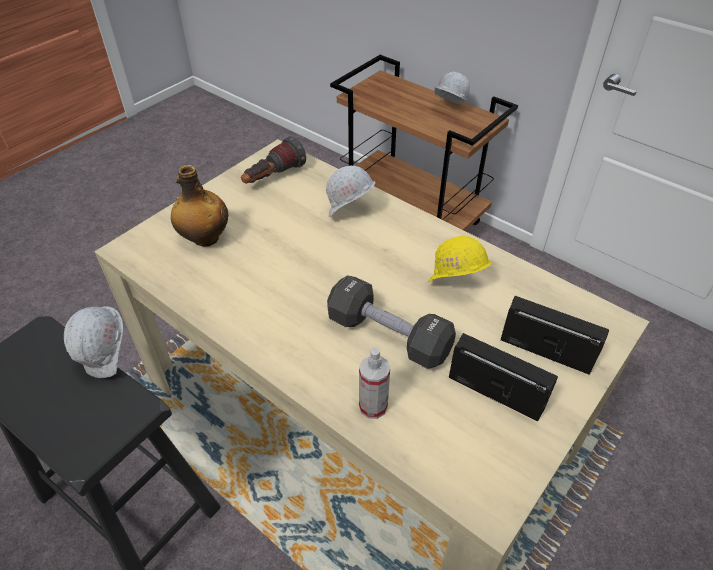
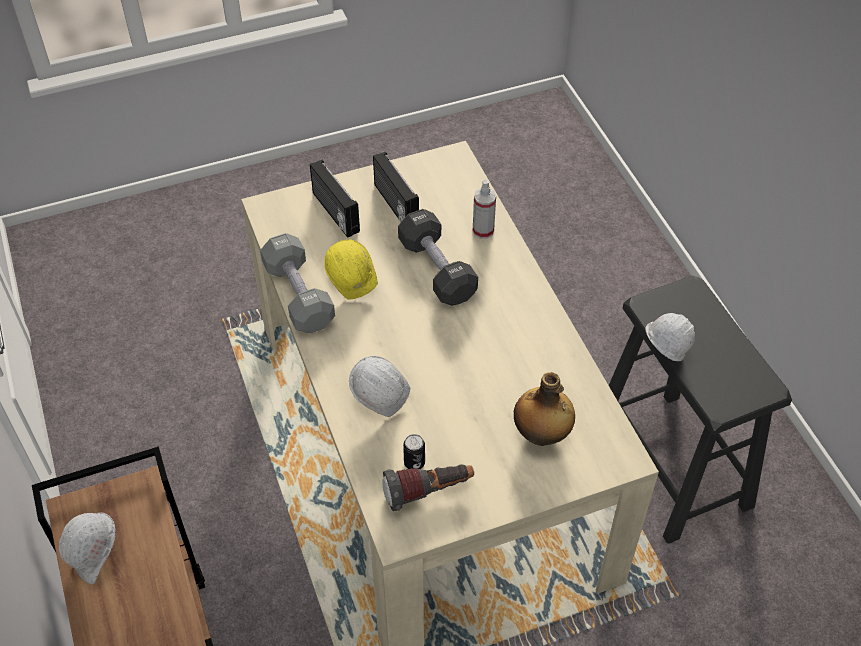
camera: 150 degrees left, 5 degrees up
none -> grey dumbbell [260,233,335,333]
none -> can [403,434,425,469]

